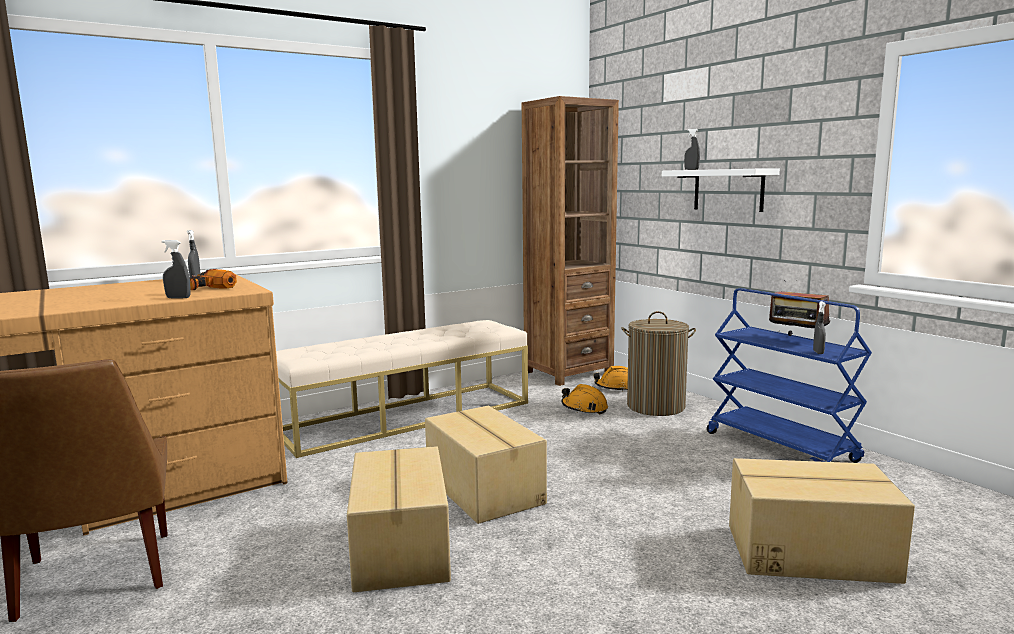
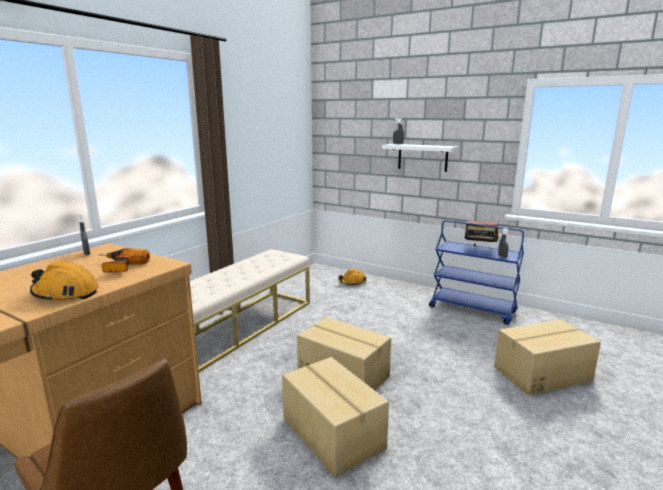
camera: 25 degrees left, 5 degrees up
grey spray bottle [162,240,191,299] -> none
brown bookcase [522,96,619,386] -> none
orange hard hat [561,384,608,414] -> orange hard hat moved to [30,262,99,302]
laundry basket [621,311,696,416] -> none

